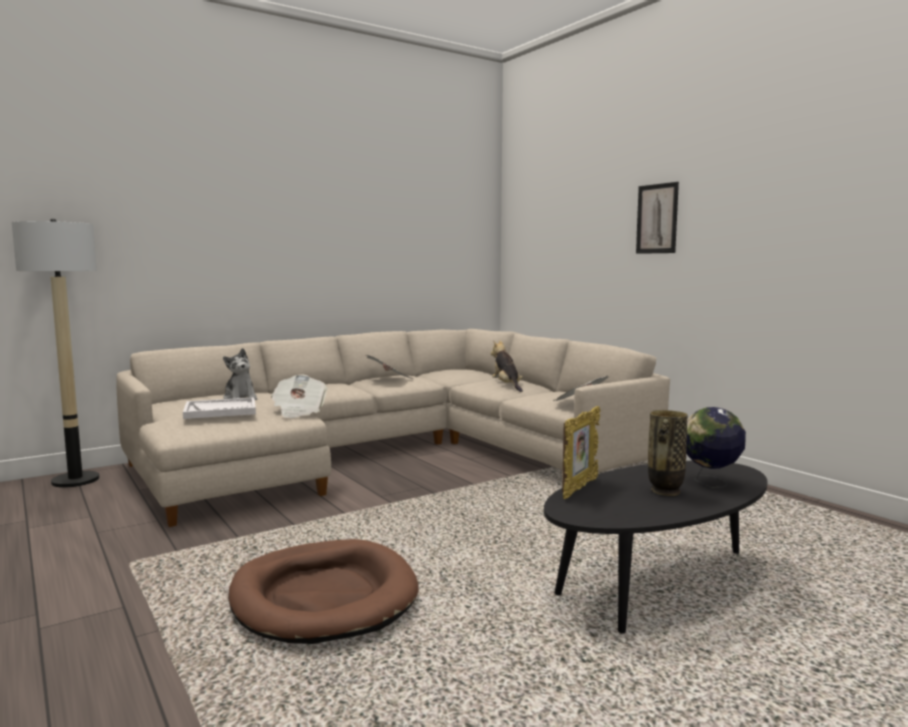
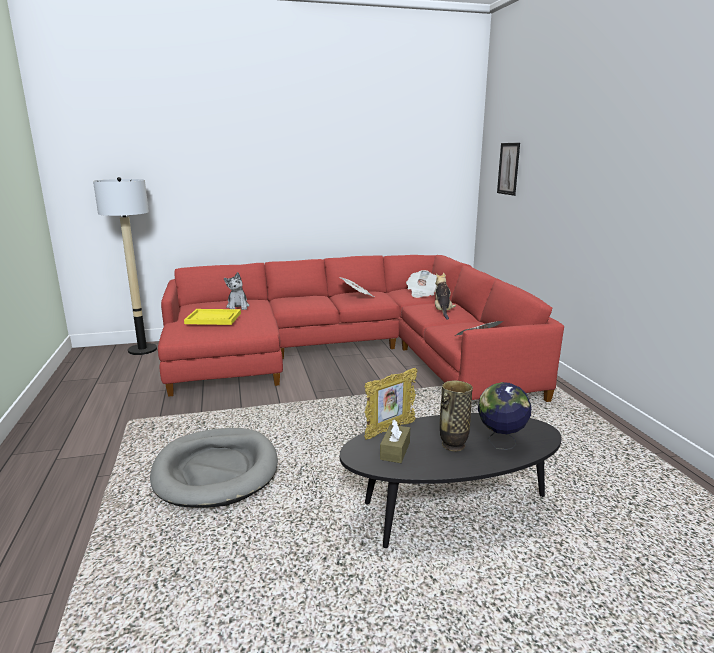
camera: 20 degrees right, 10 degrees up
beige sofa [116,329,670,527] -> red sofa [158,255,564,402]
white tray [183,397,256,419] -> yellow tray [184,309,241,325]
brown dog bed [228,539,419,644] -> grey dog bed [150,428,278,508]
newspaper [271,374,328,418] -> newspaper moved to [406,270,437,298]
picture [636,182,679,254] -> picture moved to [497,143,520,196]
none -> brown tissue box [380,419,410,463]

